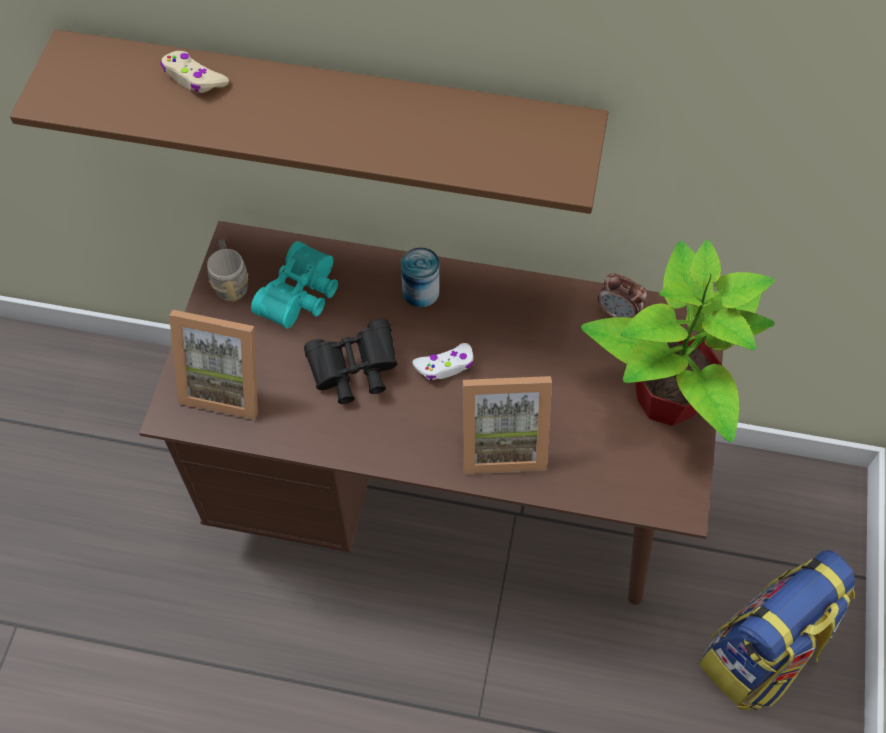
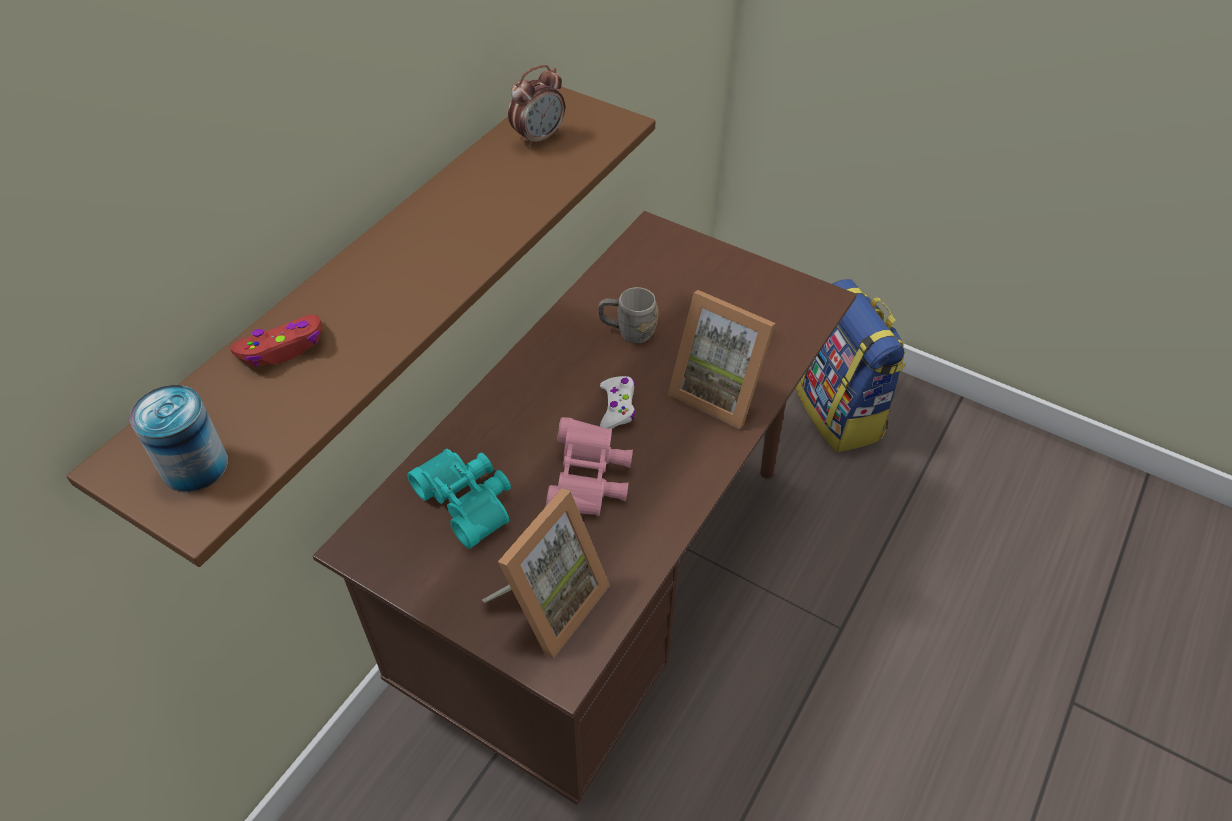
camera: 70 degrees left, 10 degrees down
beige game controller [160,51,229,93] -> red game controller [230,315,322,367]
grey mug [207,239,248,301] -> grey mug moved to [598,287,658,344]
black binoculars [304,319,398,404] -> pink binoculars [546,417,633,516]
can [401,247,440,307] -> can moved to [130,385,228,492]
picture frame [463,376,552,474] -> picture frame turned 105 degrees clockwise [668,290,775,429]
potted plant [581,239,775,442] -> none
alarm clock [598,273,647,318] -> alarm clock moved to [508,65,565,148]

